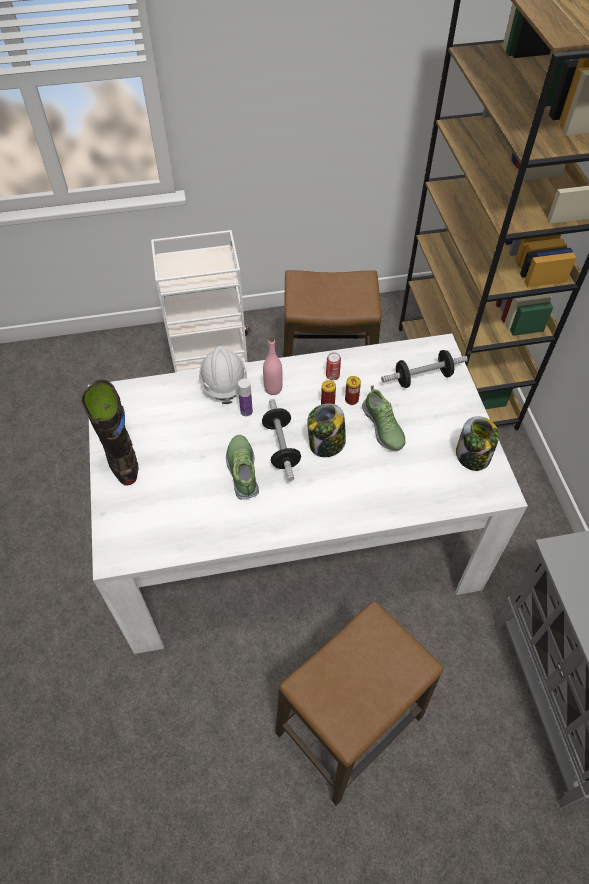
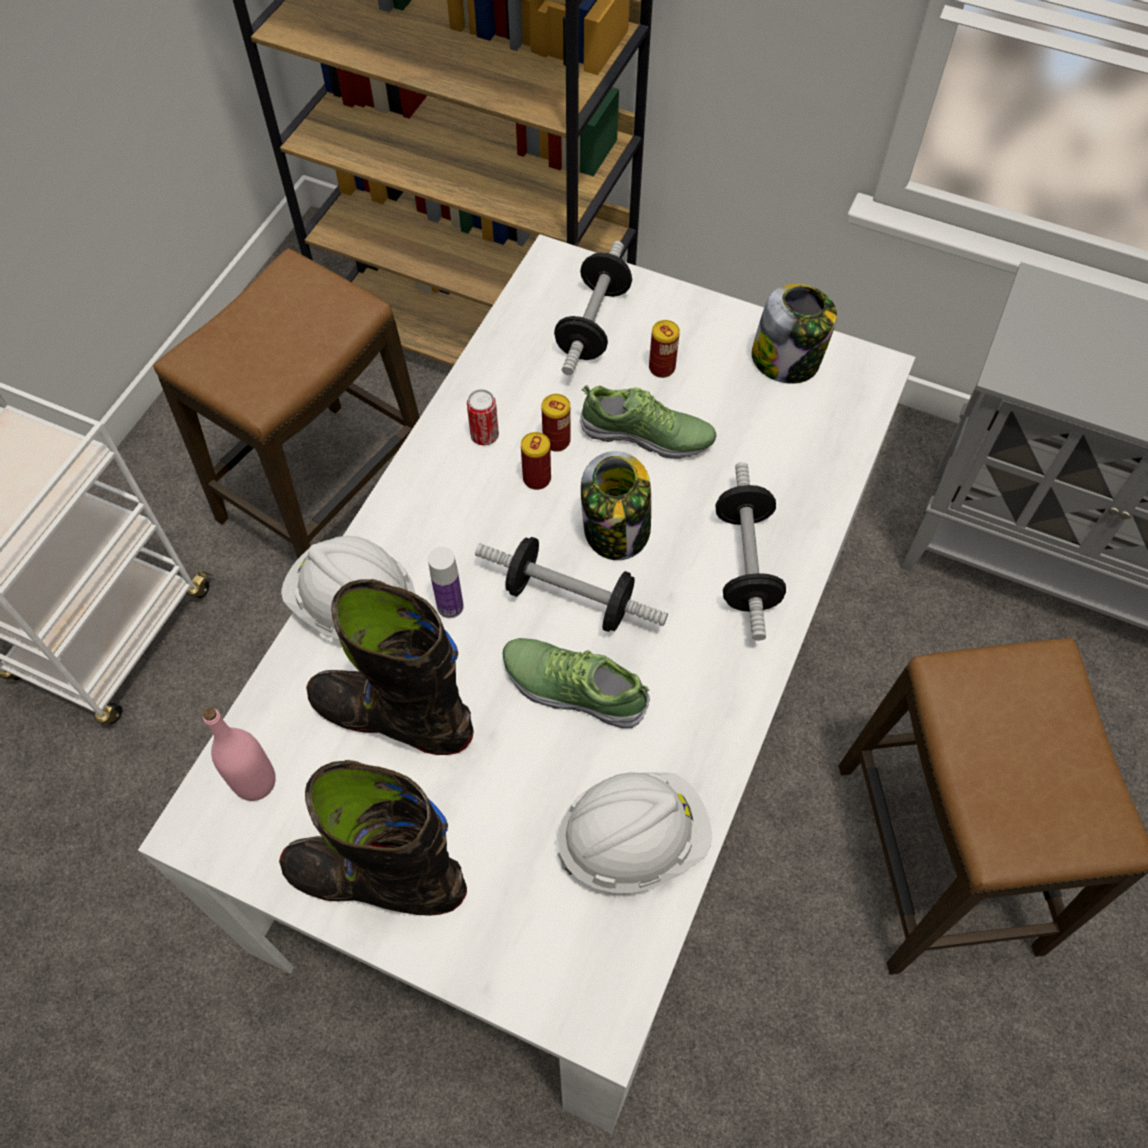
camera: 55 degrees left, 5 degrees up
pink bottle [263,337,283,395] -> pink bottle moved to [203,708,276,801]
none -> black boot [306,579,474,755]
none -> white hard hat [558,772,712,893]
none -> can [649,320,680,378]
none -> dumbbell [715,462,786,641]

